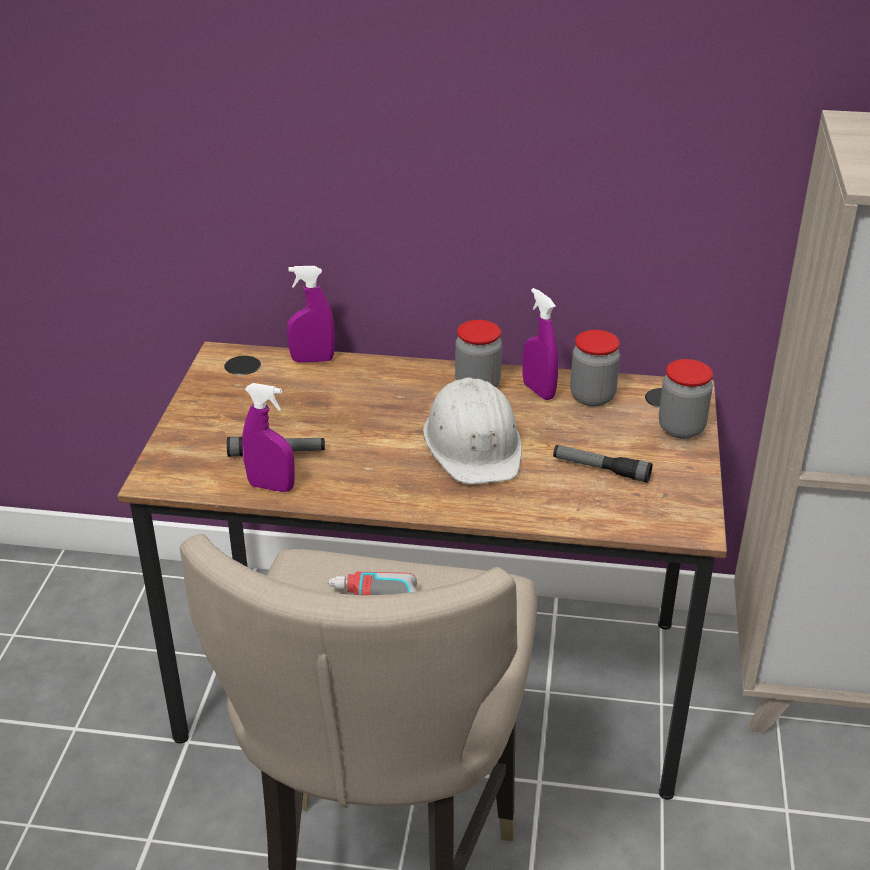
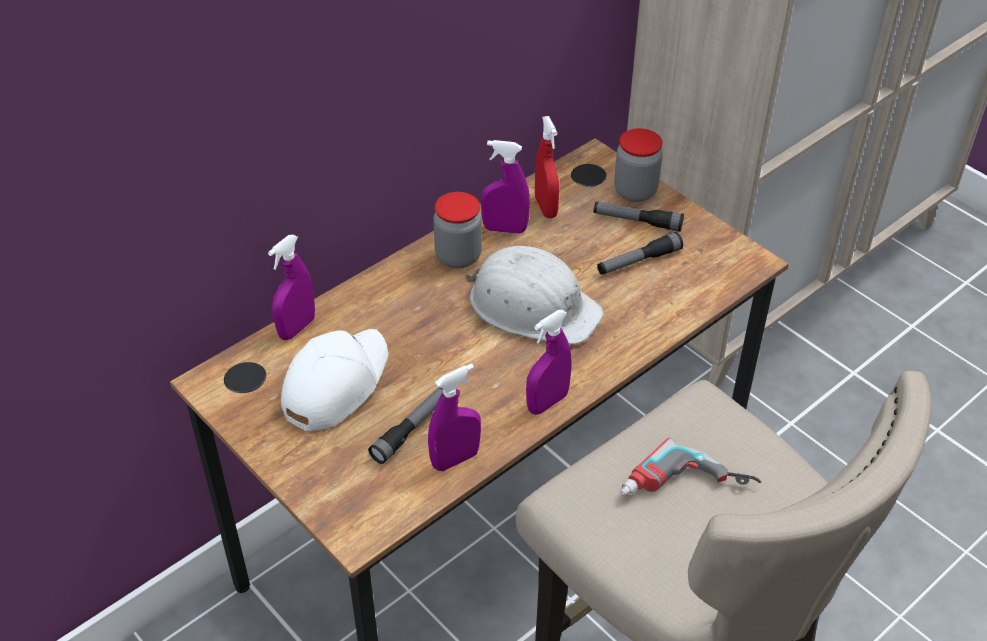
camera: 50 degrees left, 10 degrees up
jar [570,330,620,407] -> red spray bottle [535,116,559,218]
none -> white cap [281,329,388,431]
none -> purple spray bottle [526,310,572,415]
none -> flashlight [594,202,684,232]

